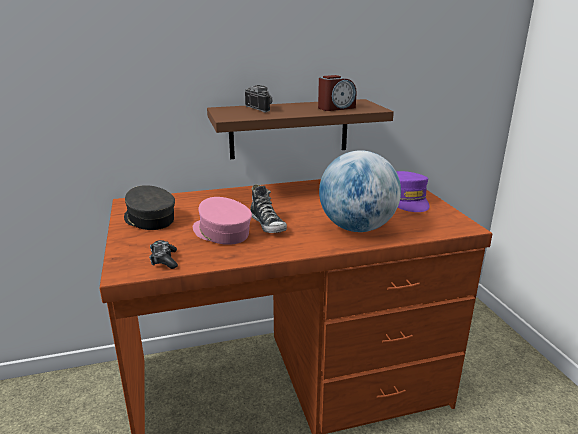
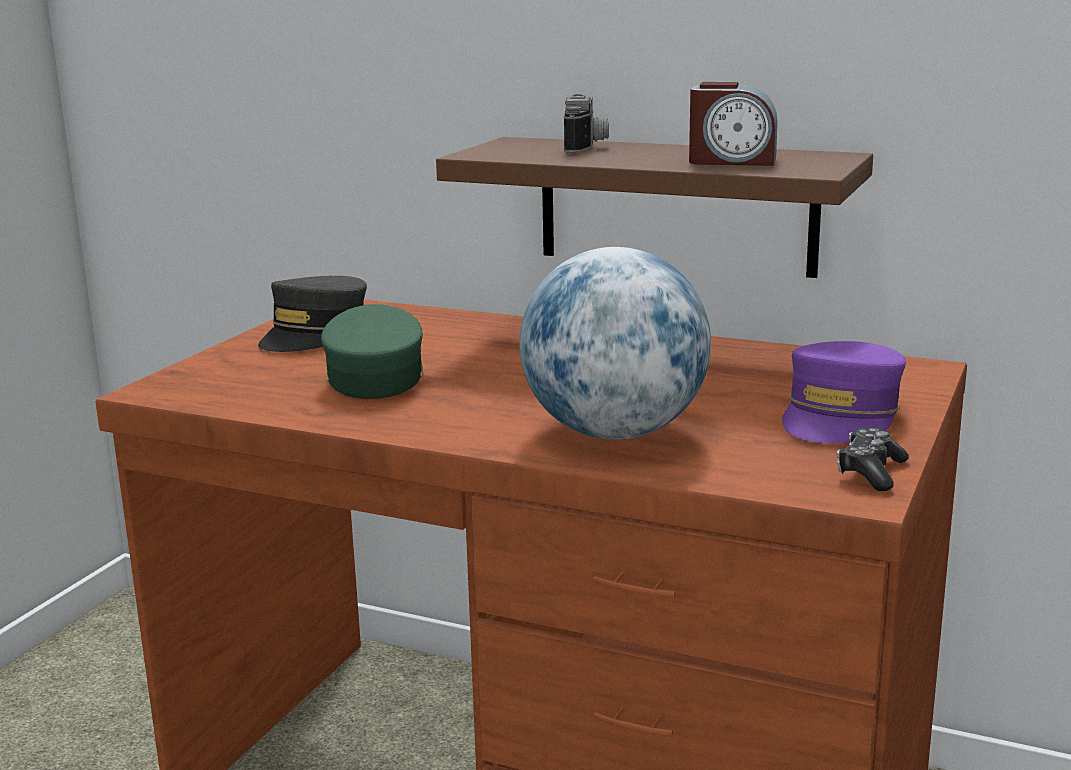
camera: 40 degrees right, 5 degrees down
grey cap [124,185,175,230] -> grey cap turned 150 degrees counterclockwise [258,276,367,352]
game controller [149,240,178,269] -> game controller moved to [837,427,909,491]
pink cap [193,197,252,245] -> green cap [321,304,423,399]
shoe [250,184,287,233] -> none

